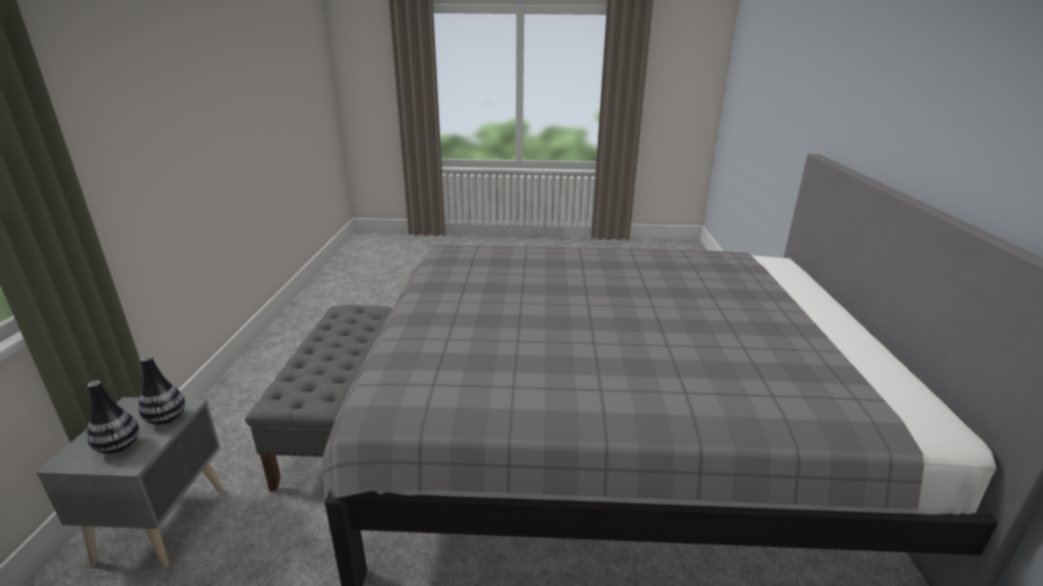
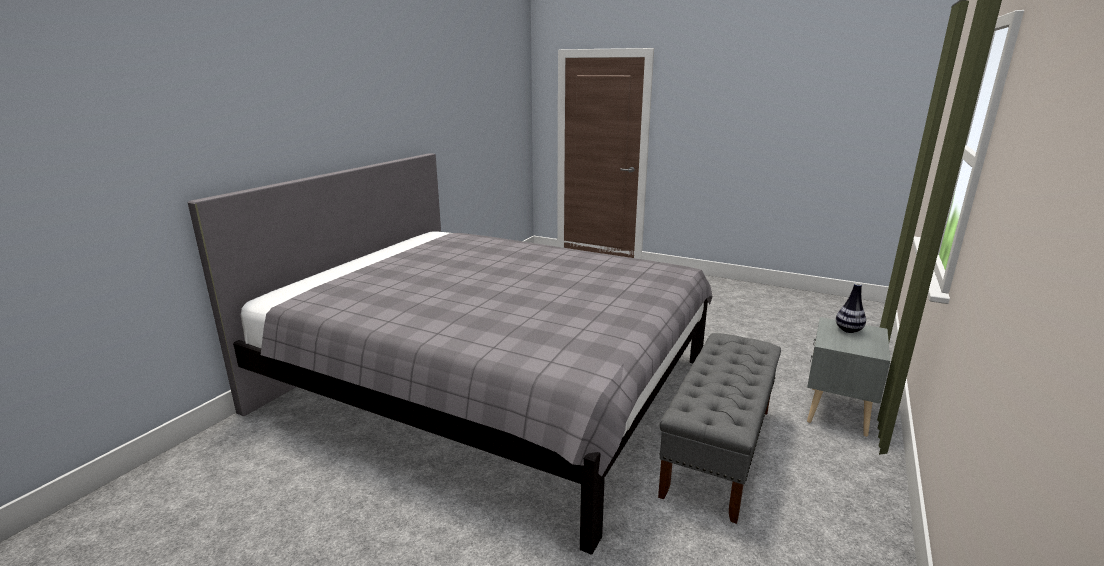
camera: 155 degrees left, 5 degrees down
vase [138,356,185,425] -> none

